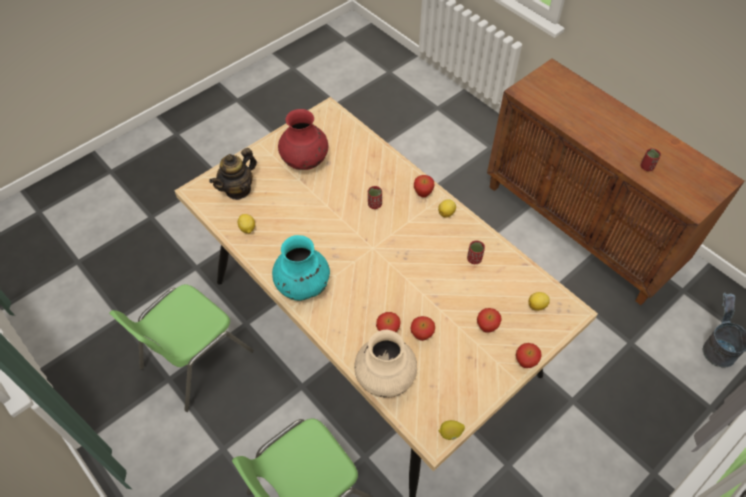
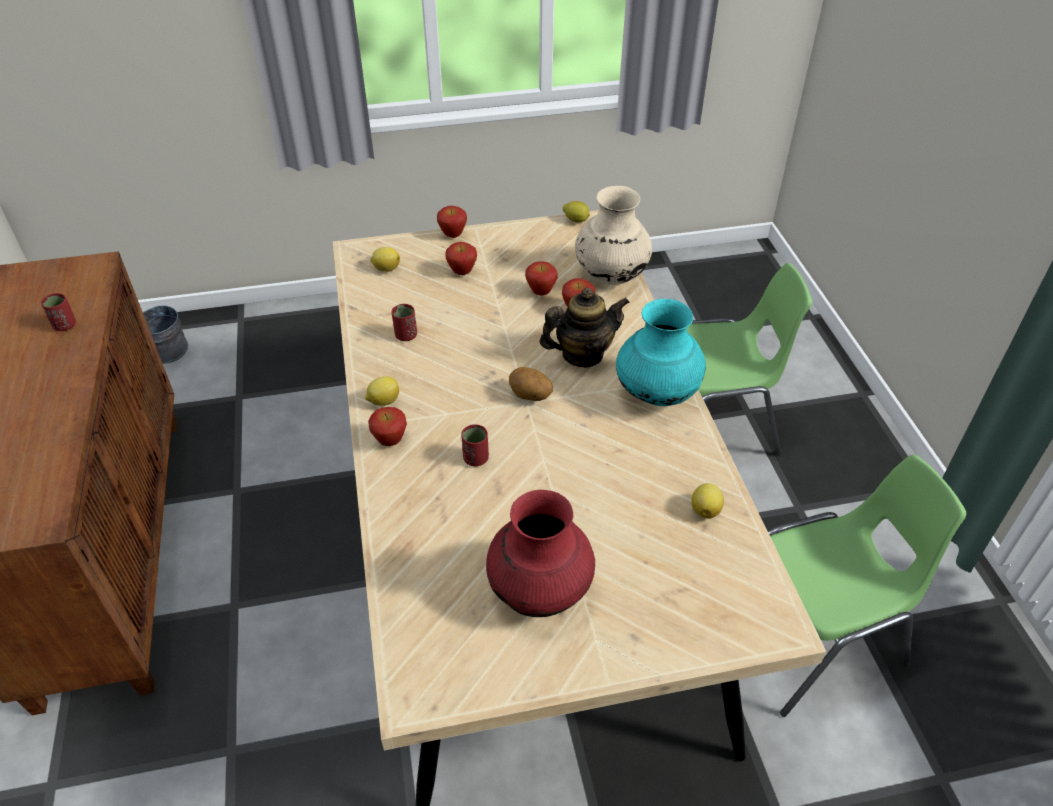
camera: 150 degrees left, 10 degrees down
teapot [209,148,257,200] -> teapot moved to [540,288,630,368]
none -> potato [509,367,553,401]

